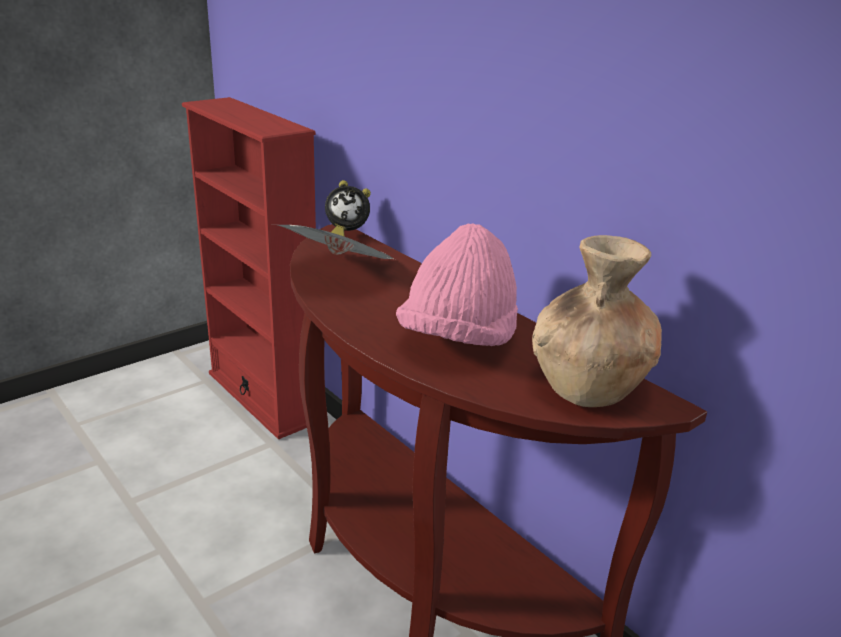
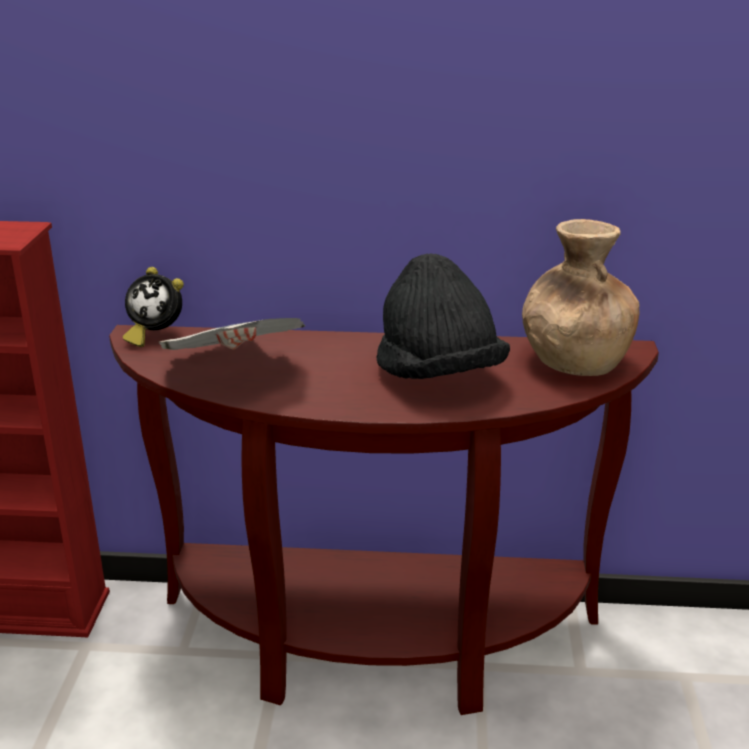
camera: 45 degrees left, 0 degrees up
alarm clock [325,180,371,237] -> alarm clock turned 60 degrees clockwise [122,267,184,347]
pink hat [396,223,518,346] -> black hat [377,253,510,379]

